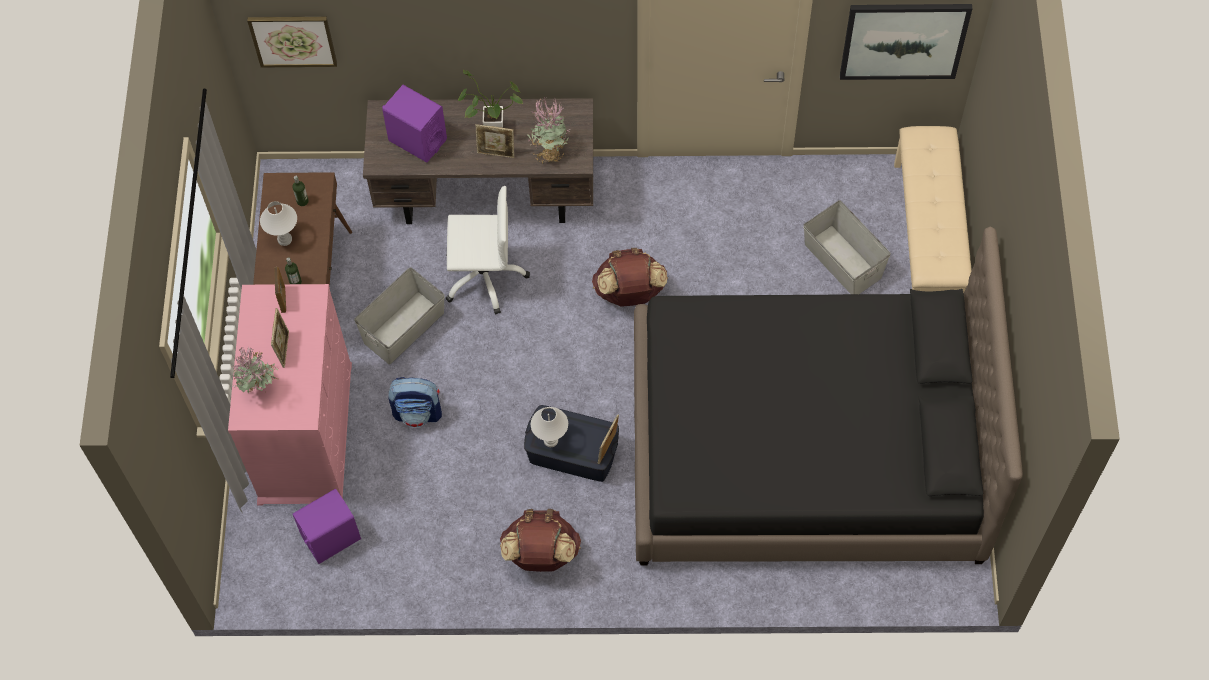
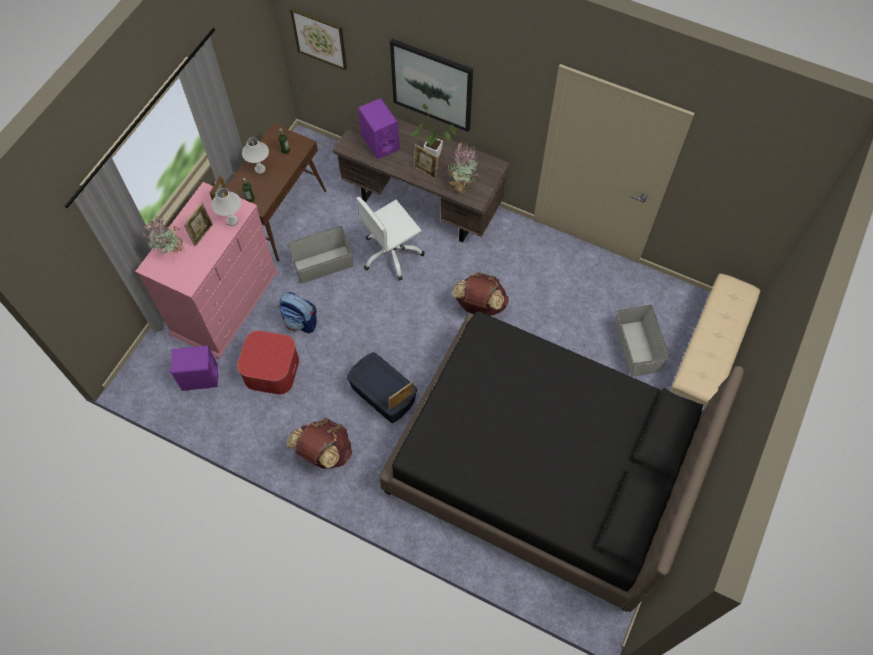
camera: 25 degrees right, 0 degrees up
white office chair [445,186,530,315] -> white office chair turned 120 degrees clockwise [356,197,425,280]
white table lamp [531,407,568,447] -> white table lamp moved to [211,188,241,226]
picture [840,4,972,80] -> picture moved to [390,39,473,132]
none -> ottoman [237,331,299,395]

